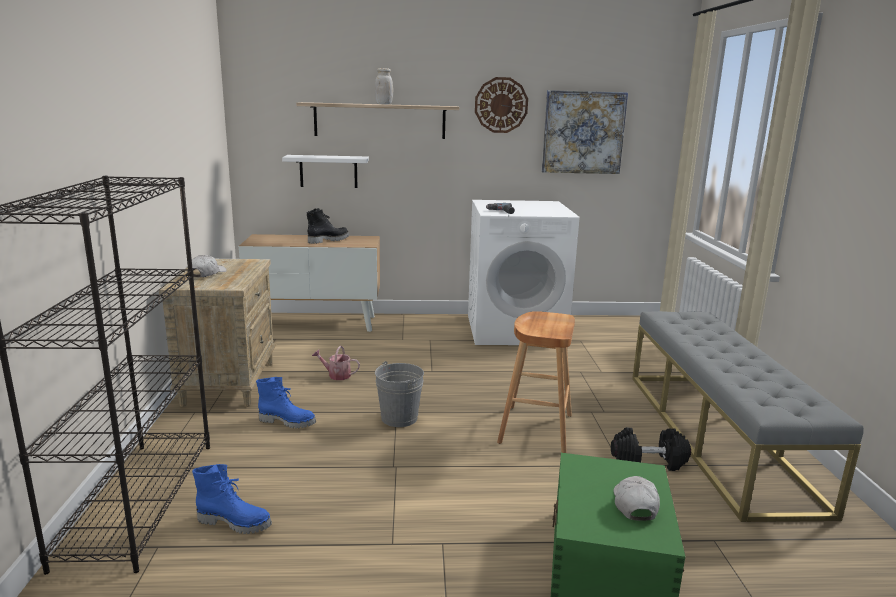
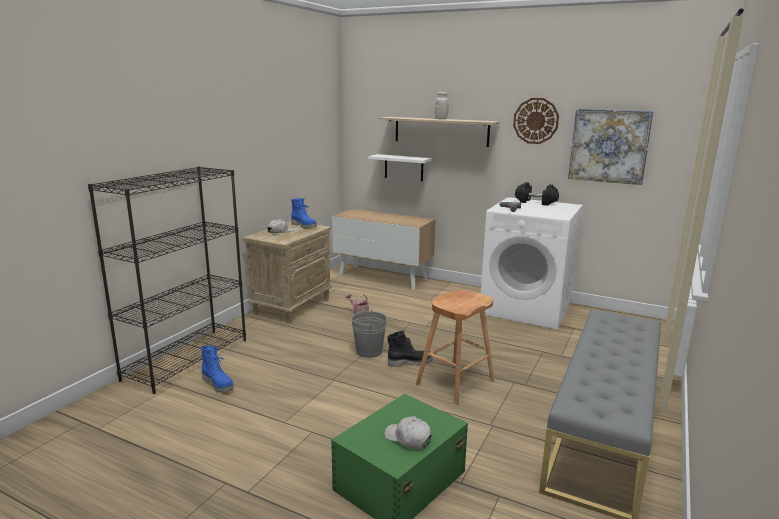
camera: 30 degrees right, 0 degrees up
blue boot [256,377,316,429] -> blue boot moved to [291,198,317,228]
black boot [307,208,349,244] -> black boot moved to [387,331,433,367]
black dumbbell [611,427,691,471] -> black dumbbell moved to [515,182,559,206]
white cap [613,476,660,521] -> white cap turned 90 degrees counterclockwise [384,417,432,449]

